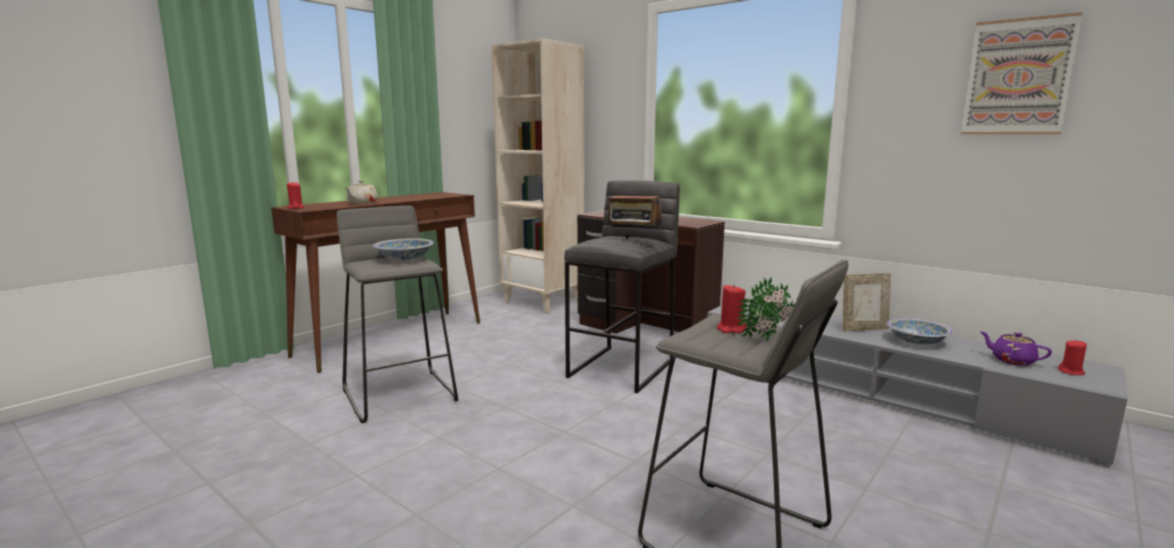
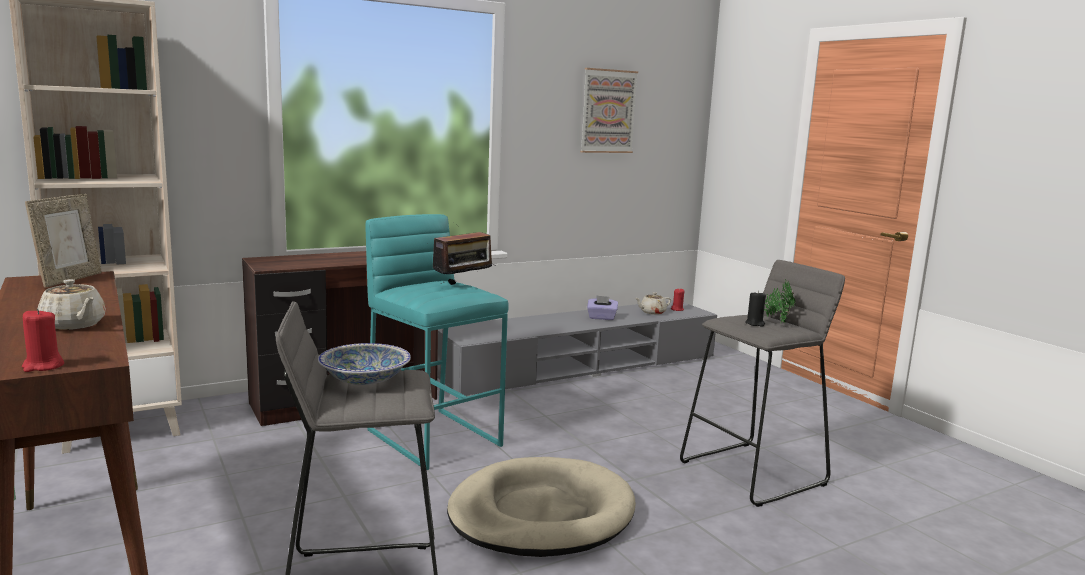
camera: 70 degrees left, 0 degrees up
grey stool [564,180,680,393] -> turquoise stool [366,214,509,470]
red candle [717,284,747,333] -> black candle [745,290,766,327]
picture frame [843,273,891,331] -> picture frame moved to [25,194,102,288]
bowl [886,318,953,345] -> purple tissue box [587,296,618,320]
purple teapot [980,331,1052,366] -> beige teapot [635,292,671,315]
none -> beige dog bed [447,457,636,557]

